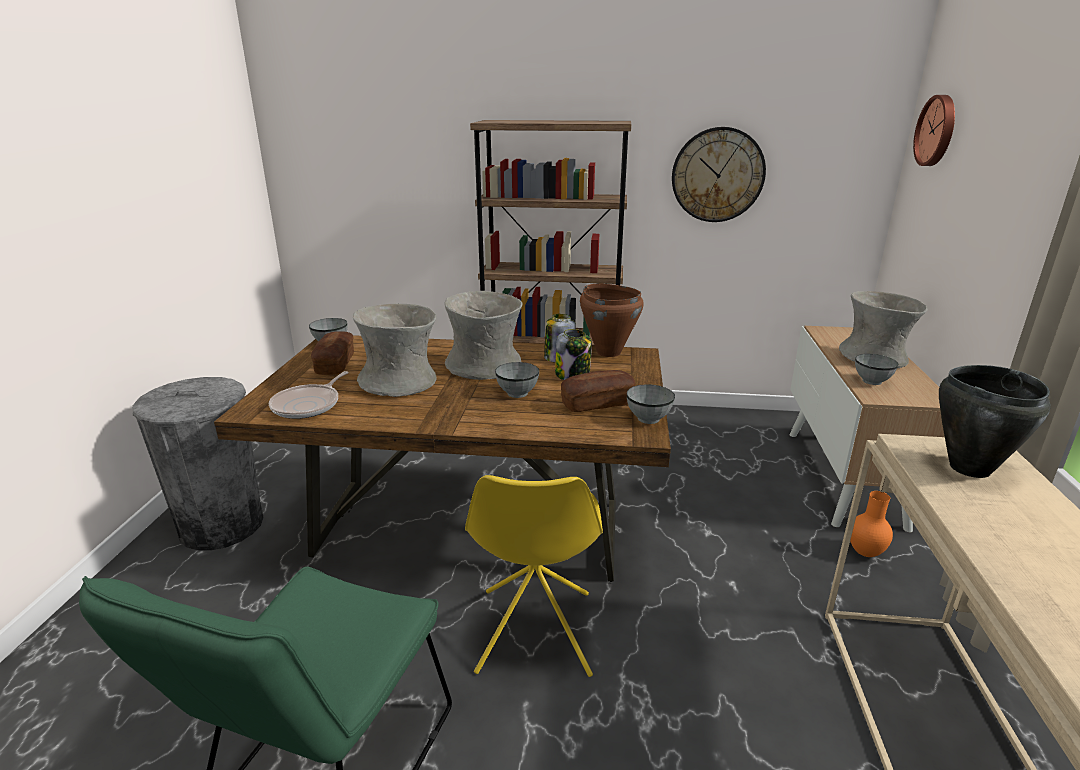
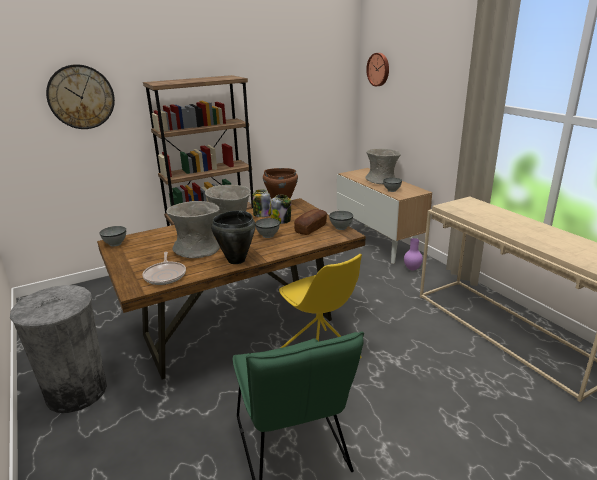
camera: 35 degrees left, 0 degrees up
bread [311,331,354,375] -> none
wall clock [672,127,766,222] -> wall clock moved to [46,64,115,129]
orange vase [850,491,893,557] -> purple vase [404,238,423,270]
black cooking pot [939,365,1051,478] -> black cooking pot moved to [211,211,255,264]

